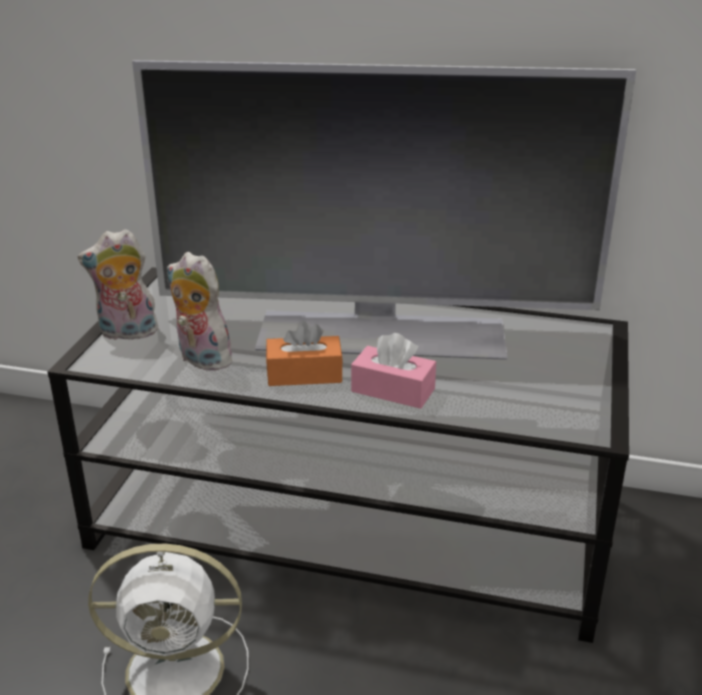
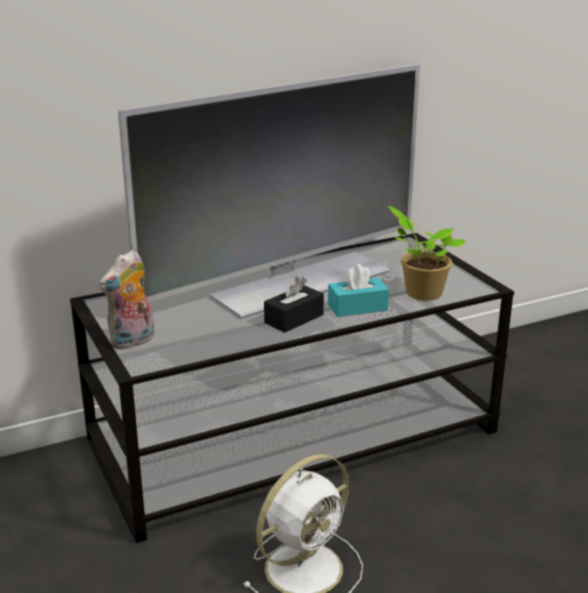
camera: 40 degrees left, 5 degrees down
plush toy [167,252,236,371] -> none
orange tissue box [266,321,343,386] -> black tissue box [264,276,324,333]
pink tissue box [351,333,436,409] -> turquoise tissue box [328,264,389,317]
none -> potted plant [388,206,466,301]

